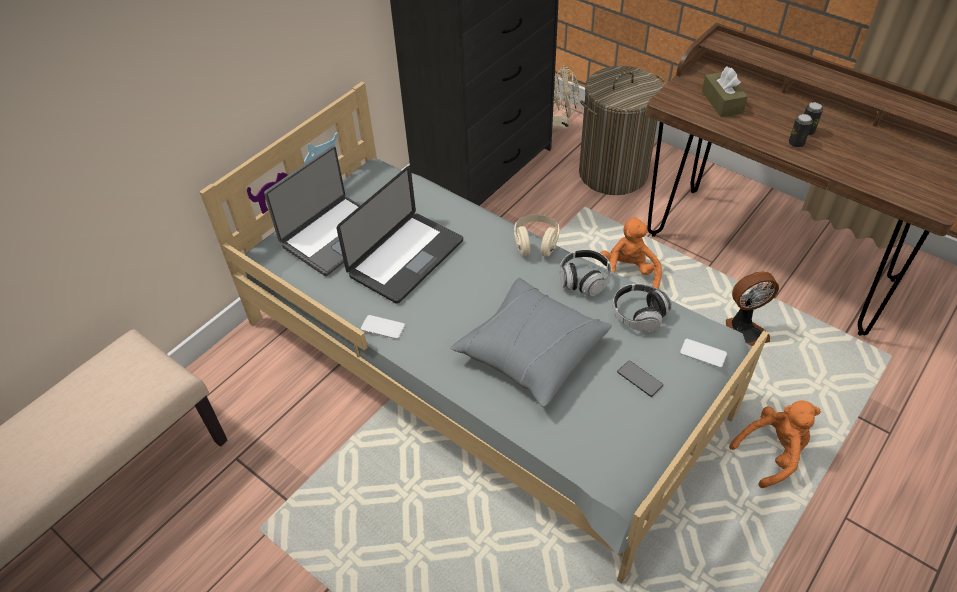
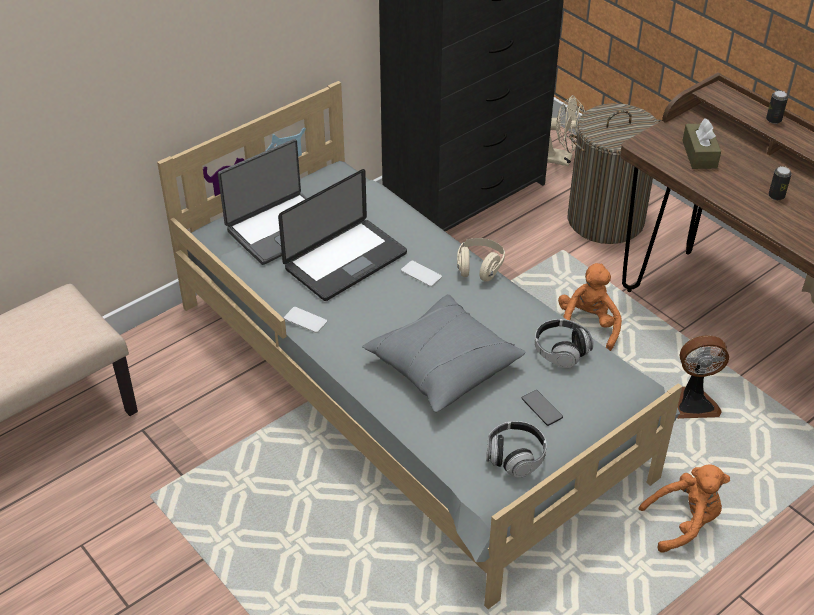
camera: 10 degrees right, 5 degrees down
headphones [560,250,612,296] -> headphones moved to [487,421,547,478]
phone [680,339,727,368] -> phone moved to [401,261,442,287]
can [789,114,813,148] -> can moved to [766,90,788,124]

